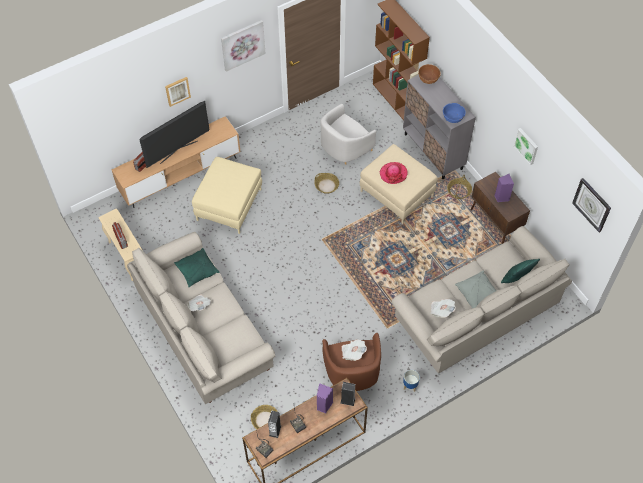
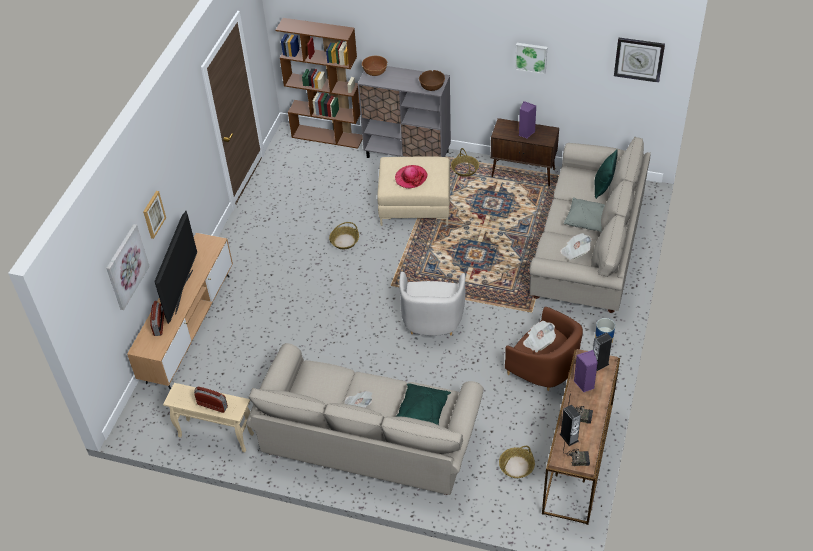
camera: 40 degrees left, 10 degrees down
green pillow [174,248,220,287] -> green pillow moved to [396,383,451,425]
beige ottoman [192,157,262,234] -> none
picture [221,20,266,72] -> picture moved to [106,224,150,310]
white armchair [320,104,376,165] -> white armchair moved to [399,272,465,336]
blue bowl [443,103,466,123] -> brown bowl [419,70,445,91]

